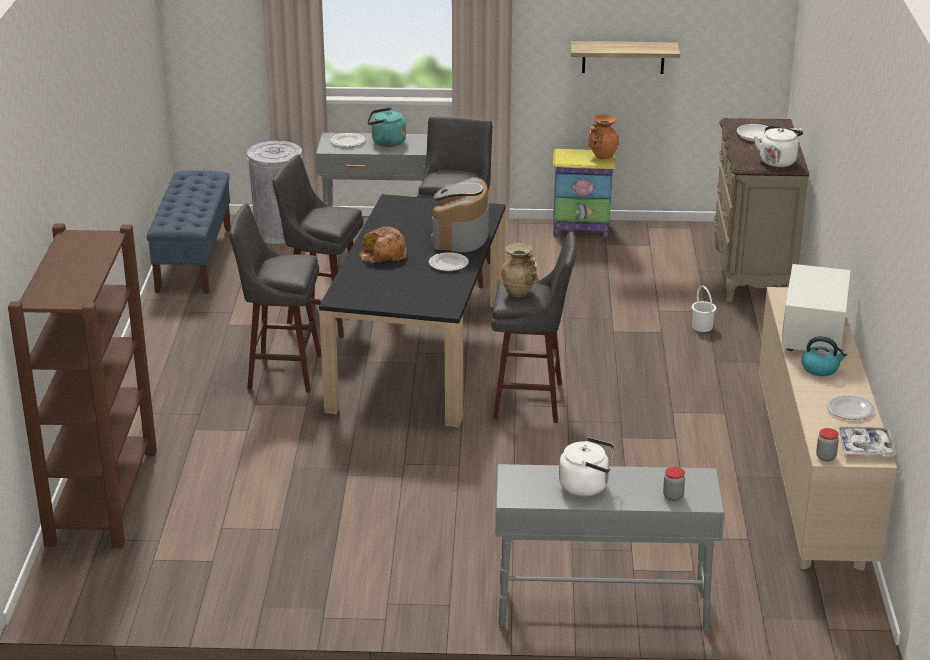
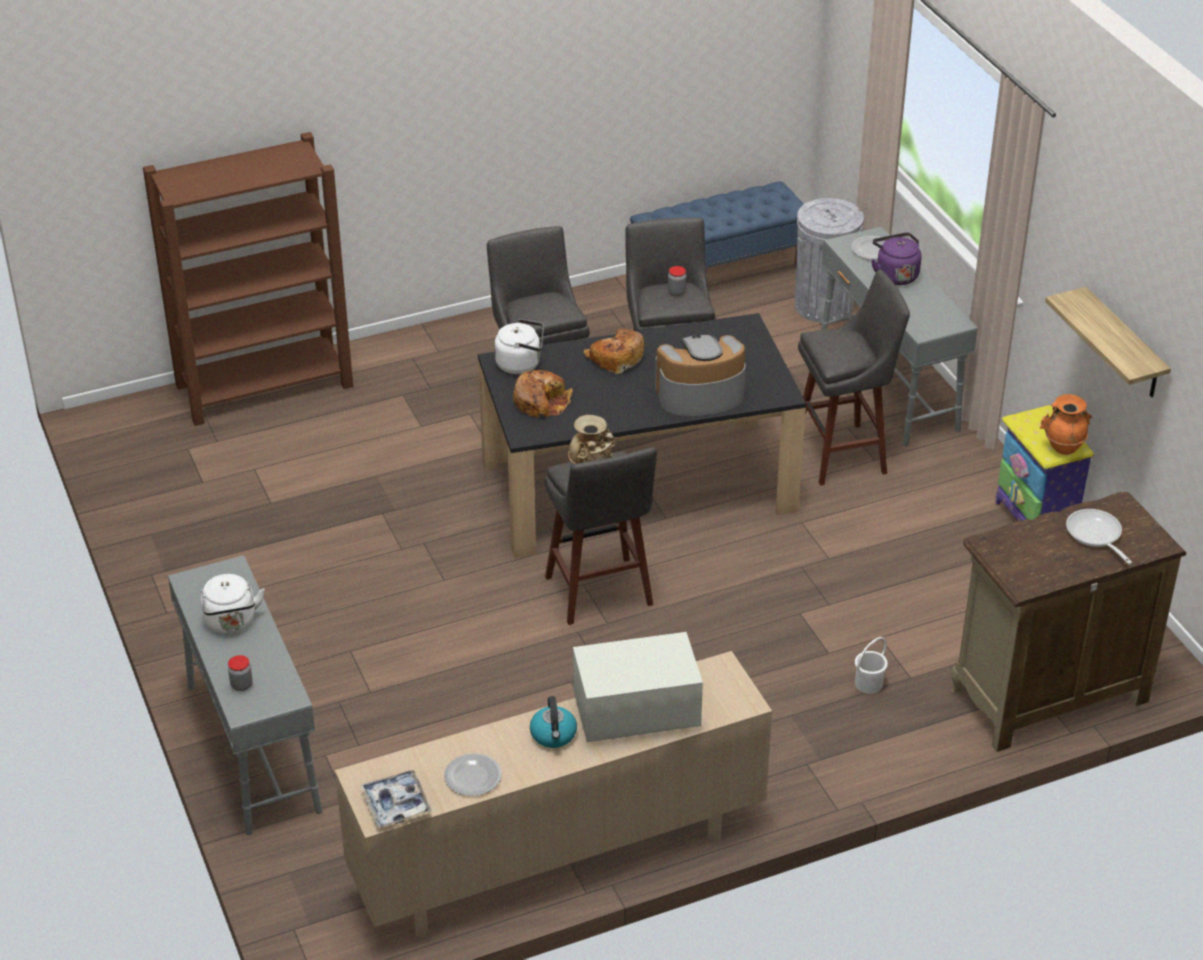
camera: 65 degrees right, 10 degrees up
turquoise kettle [367,108,406,147] -> purple kettle [871,233,921,285]
plate [429,252,469,271] -> none
white kettle [754,126,803,167] -> white kettle moved to [494,319,544,374]
jar [816,428,839,462] -> jar moved to [668,266,686,296]
none -> bread [513,370,573,418]

